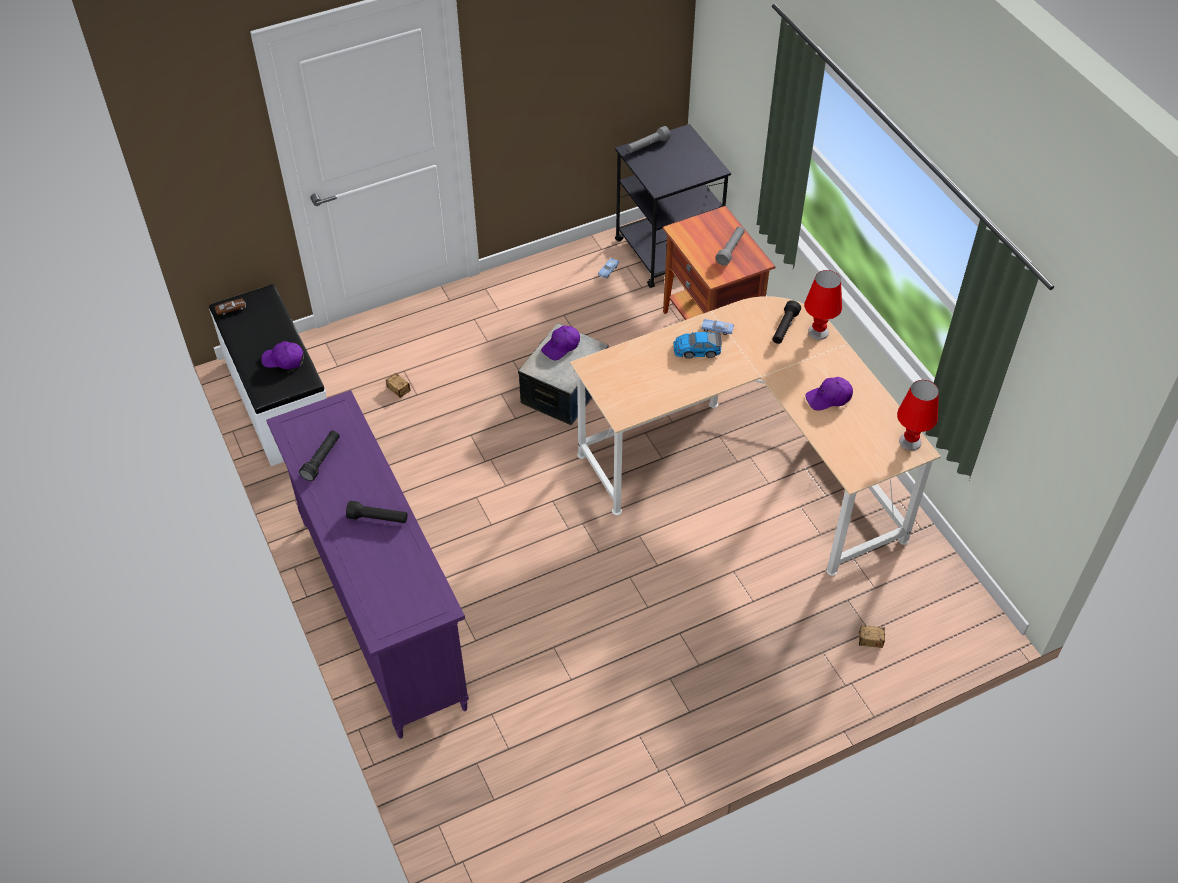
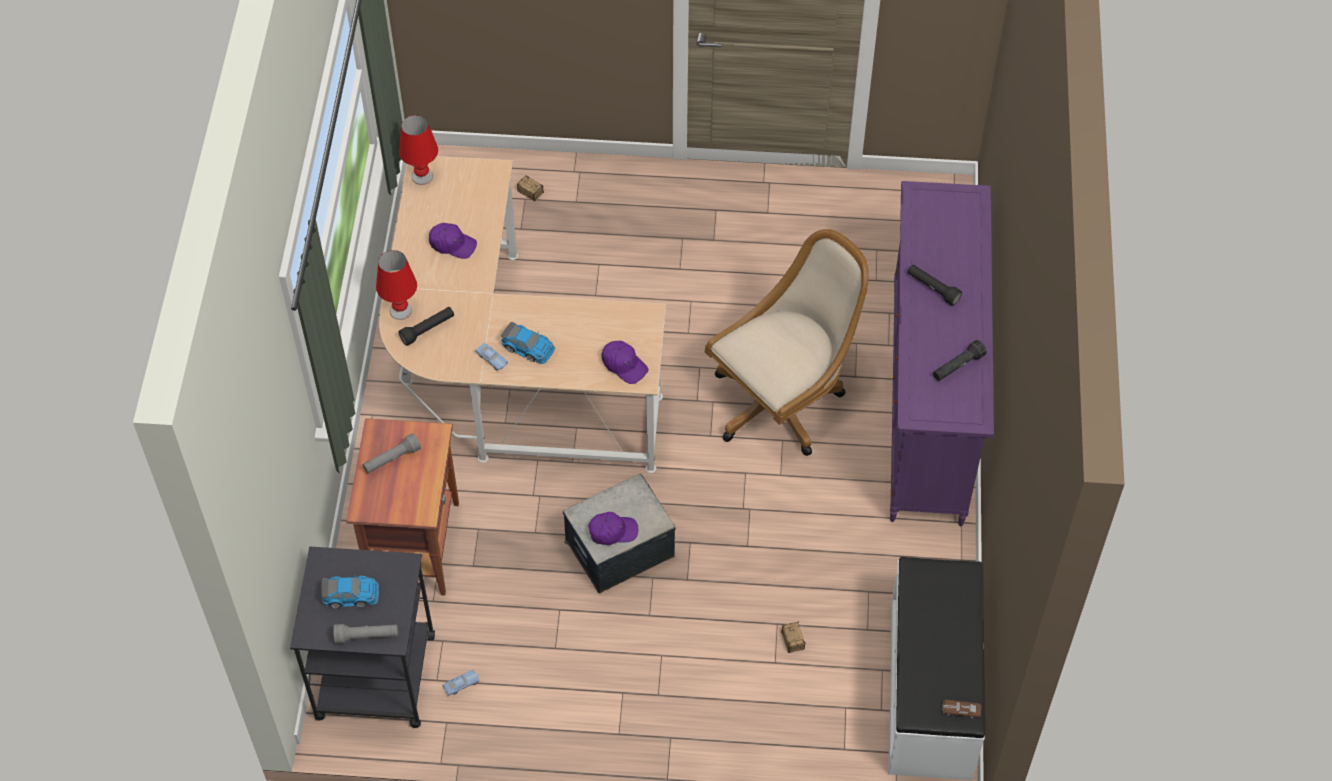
camera: 150 degrees left, 5 degrees up
purple cap [261,341,304,369] -> purple cap moved to [601,341,649,384]
none -> toy car [321,574,379,608]
none -> office chair [705,229,869,456]

